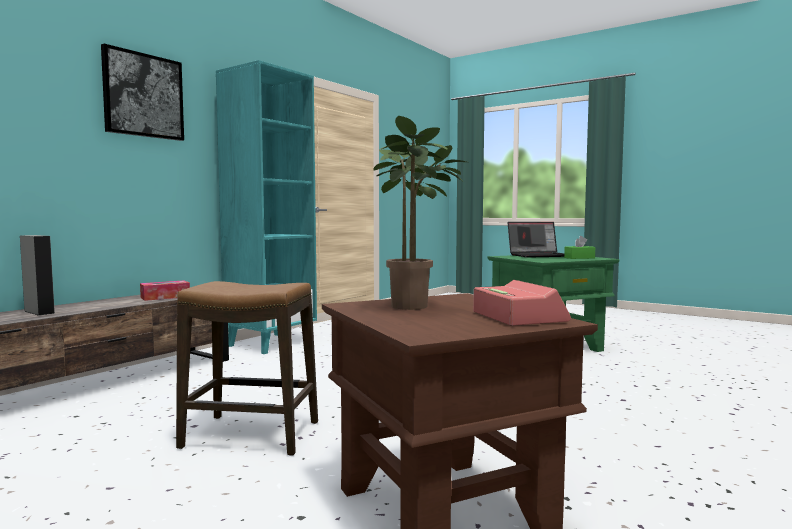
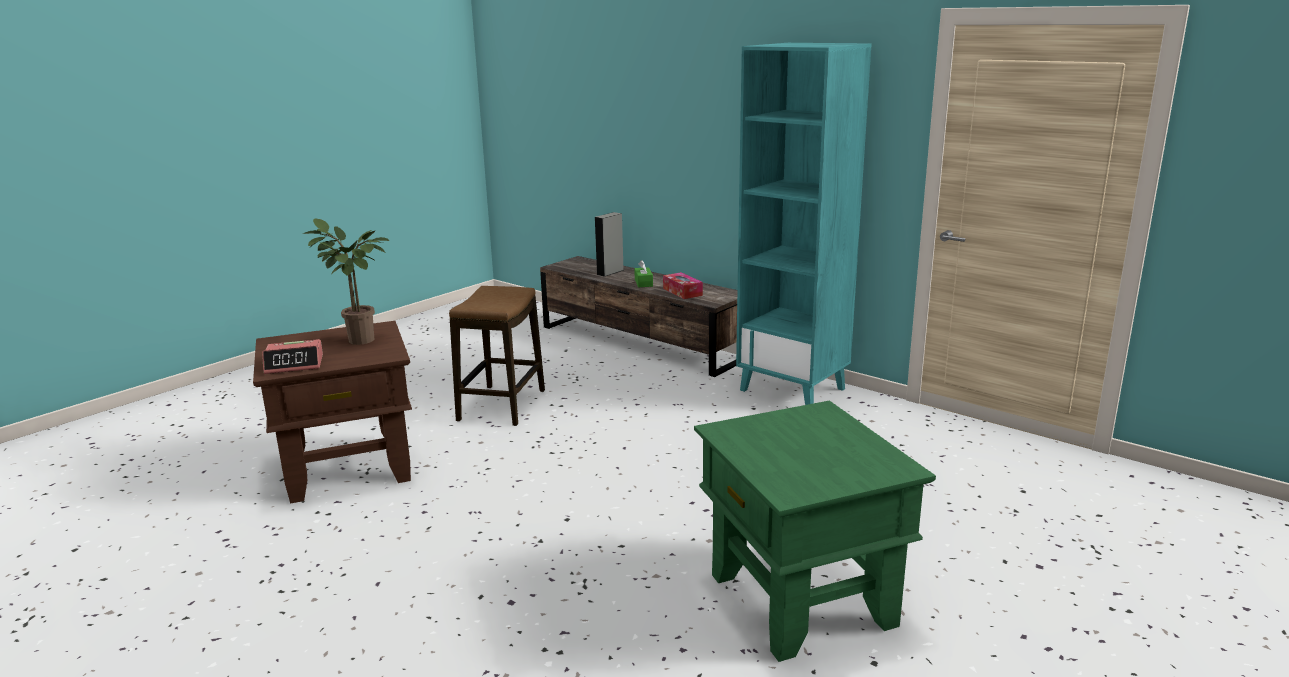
camera: 95 degrees right, 15 degrees up
picture [101,44,184,141] -> none
laptop [508,222,564,258] -> none
green tissue box [564,236,595,259] -> green tissue box moved to [634,260,653,287]

